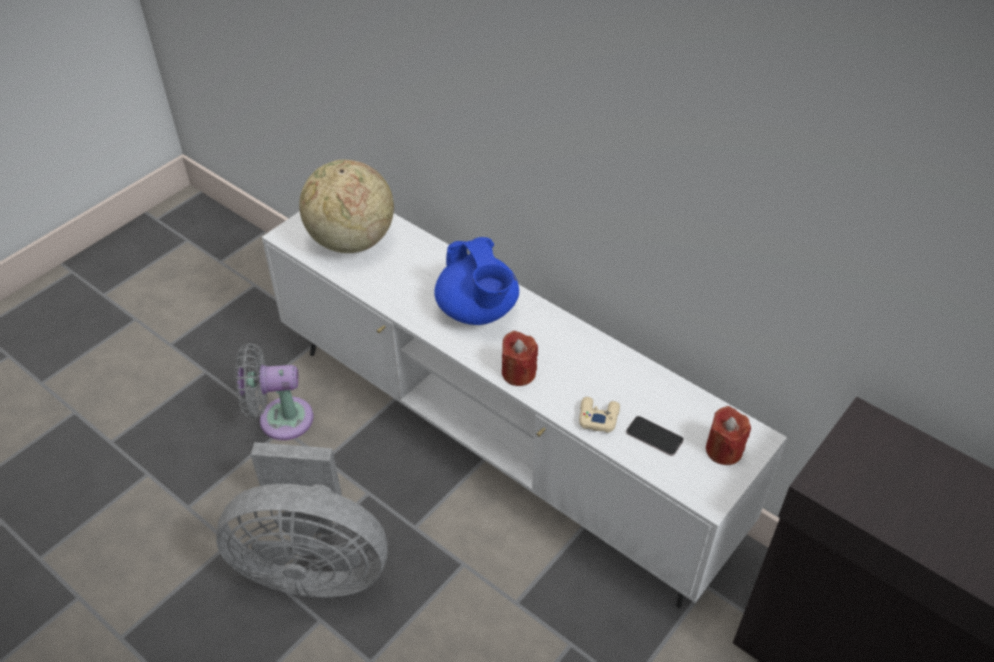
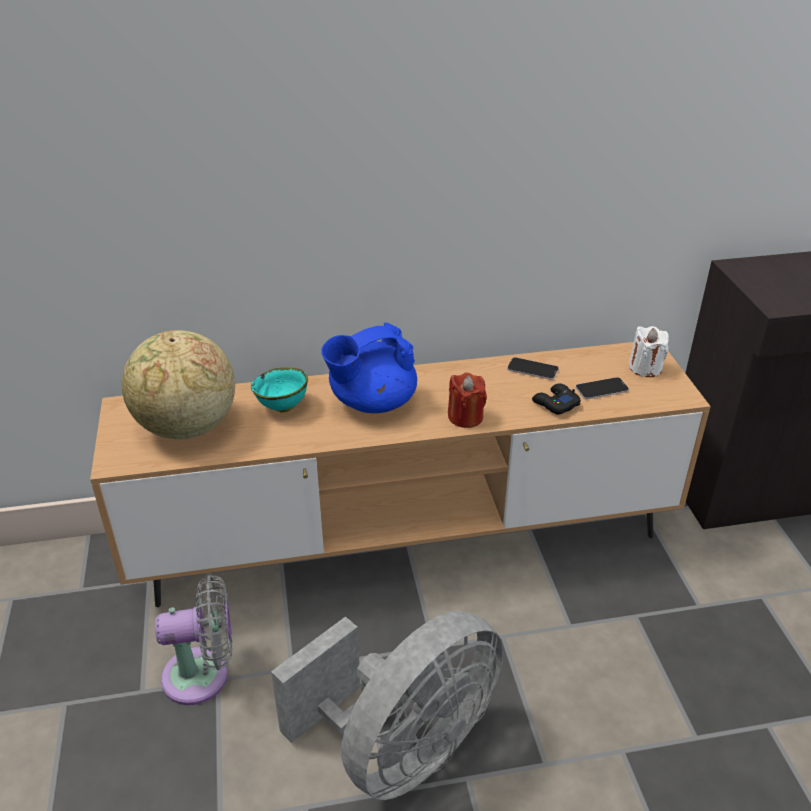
camera: 50 degrees left, 10 degrees down
grey fan [235,343,313,440] -> grey fan turned 135 degrees counterclockwise [155,575,232,705]
white tv stand [262,211,787,608] -> brown tv stand [90,342,711,607]
blue teapot [434,237,519,325] -> blue teapot turned 135 degrees clockwise [321,322,417,413]
beige game controller [579,397,620,433] -> black game controller [532,383,581,414]
red candle [706,406,751,465] -> white candle [629,326,669,377]
none -> turquoise bowl [251,368,308,413]
none -> phone [507,357,559,380]

